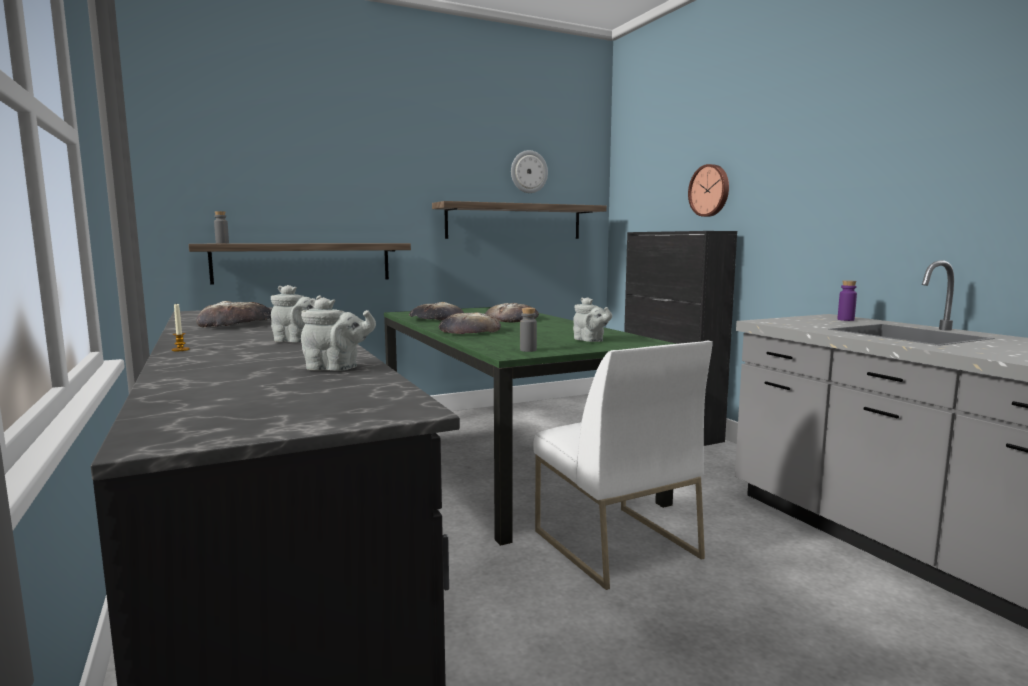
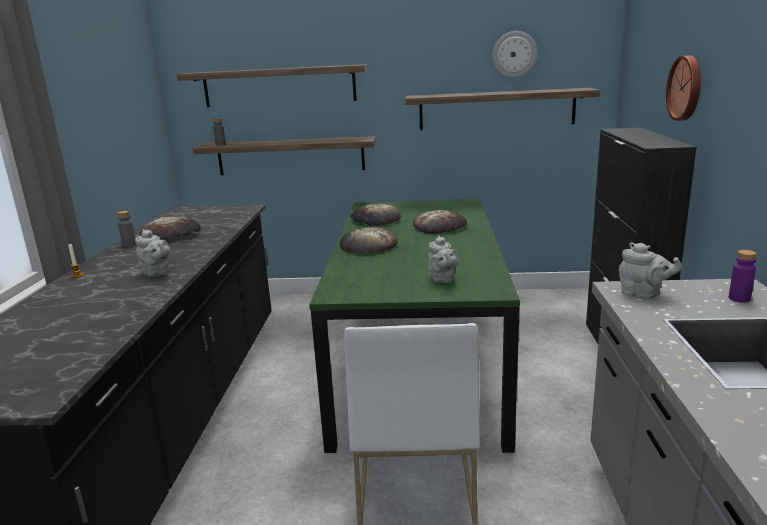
camera: 30 degrees right, 10 degrees up
grey teapot [301,297,376,371] -> grey teapot moved to [619,242,682,299]
grey bottle [520,307,537,352] -> grey bottle moved to [117,211,136,247]
none -> shelf [177,64,368,107]

